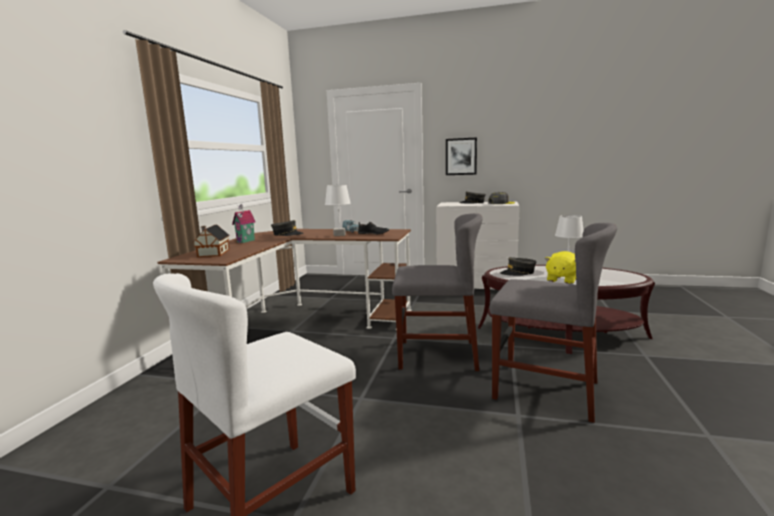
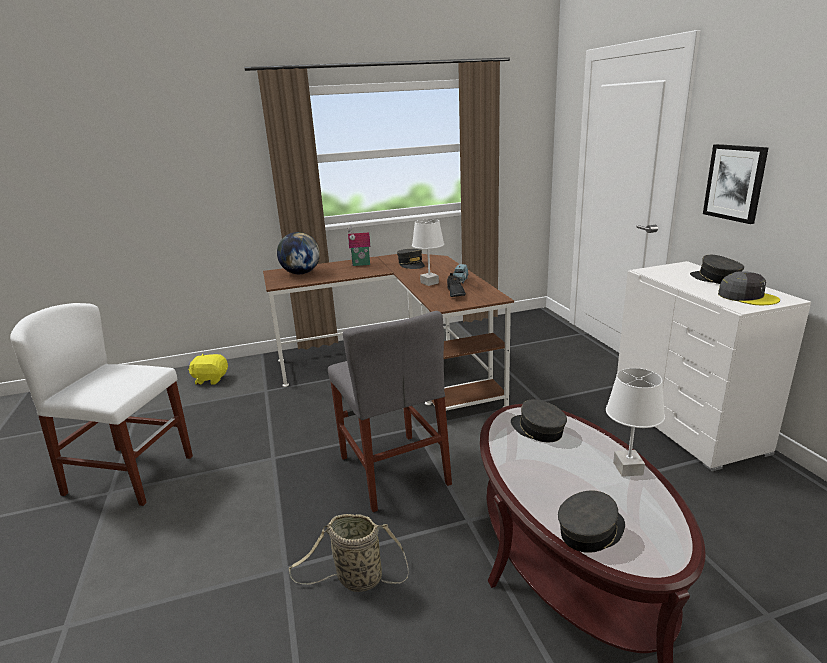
camera: 60 degrees right, 10 degrees up
toy house [193,225,230,257] -> globe [277,232,320,274]
grey chair [490,223,617,423] -> basket [289,514,409,592]
yellow plush toy [544,251,576,284] -> yellow plush toy moved to [188,354,228,385]
none -> grey cap [558,490,625,553]

